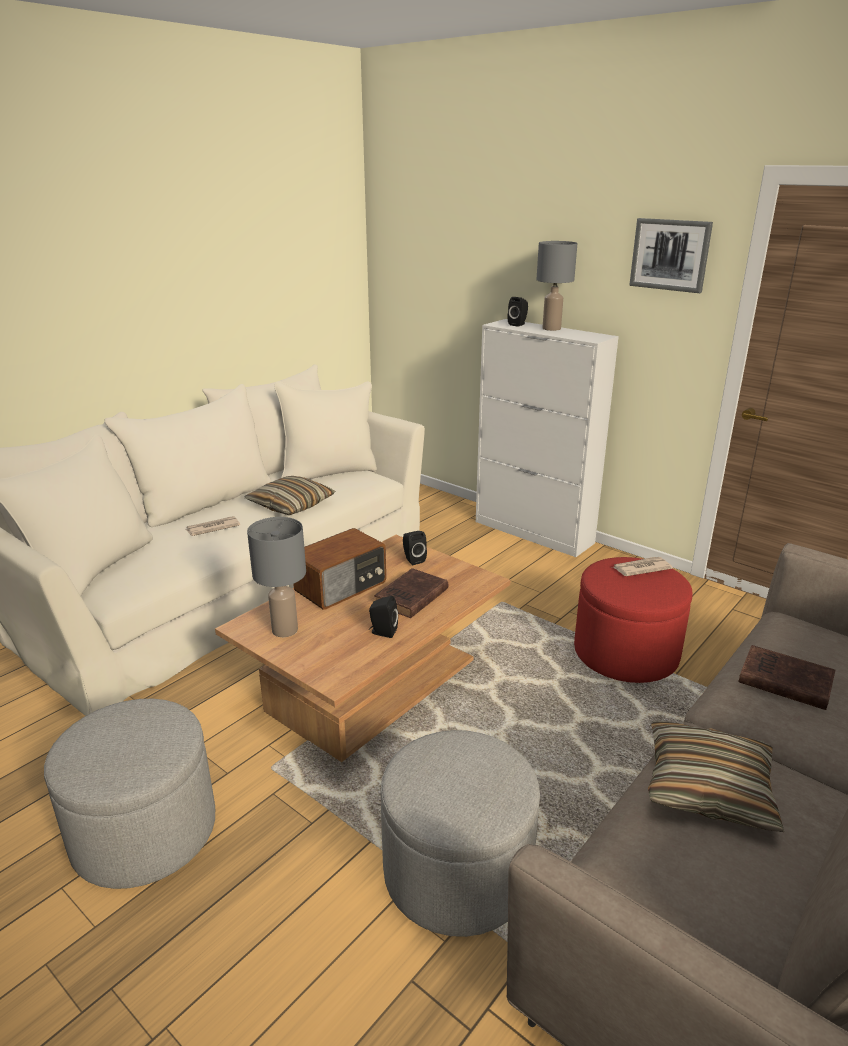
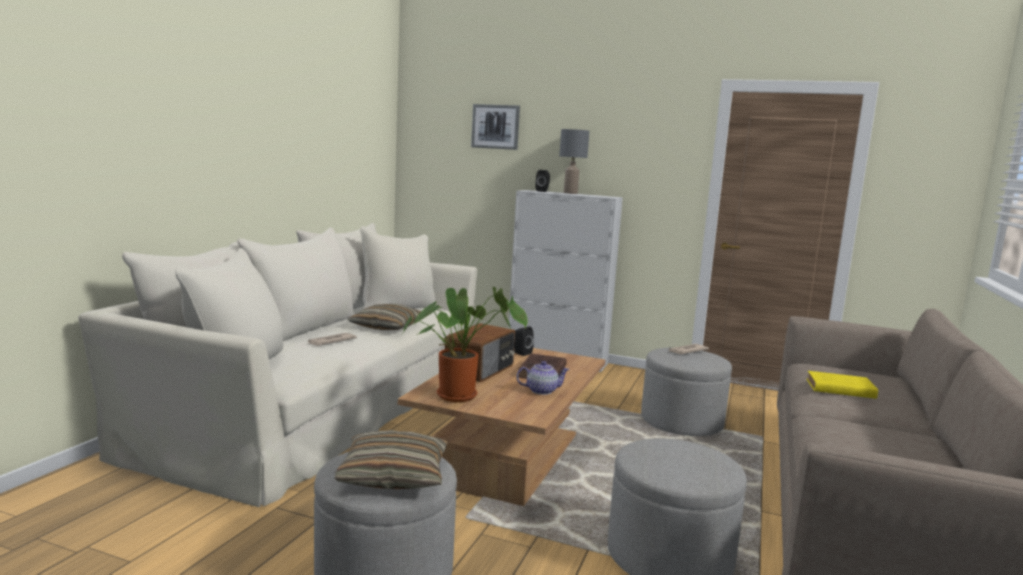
camera: 20 degrees left, 15 degrees down
grey table lamp [247,517,306,637] -> potted plant [403,287,528,402]
black speaker [369,596,398,638] -> teapot [516,361,570,395]
red ottoman [574,557,692,683] -> grey ottoman [641,347,732,436]
picture [629,218,713,293] -> picture moved to [471,104,520,150]
pillow [648,720,784,832] -> pillow moved to [335,430,448,489]
brown book [738,645,835,710] -> yellow book [807,371,878,399]

